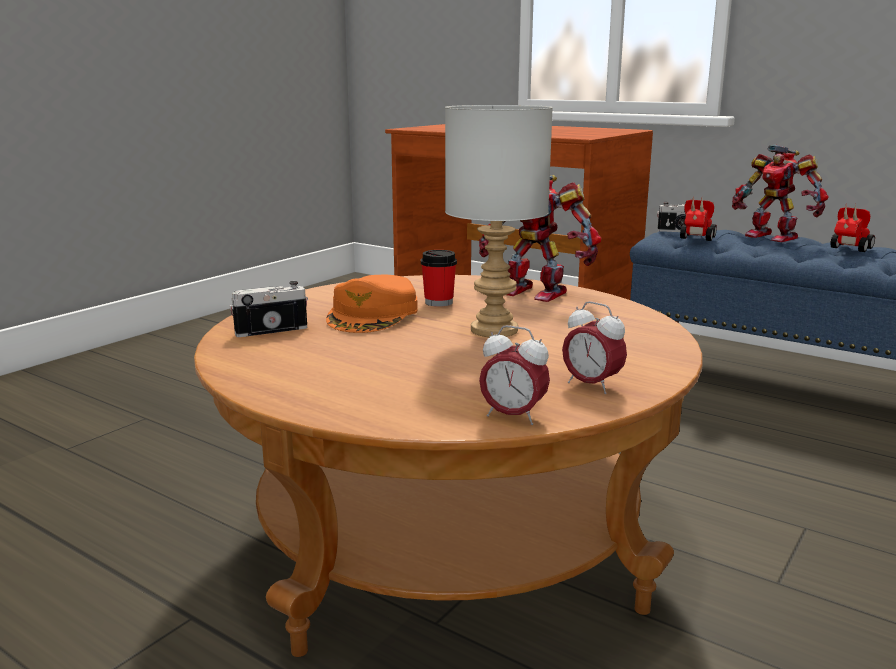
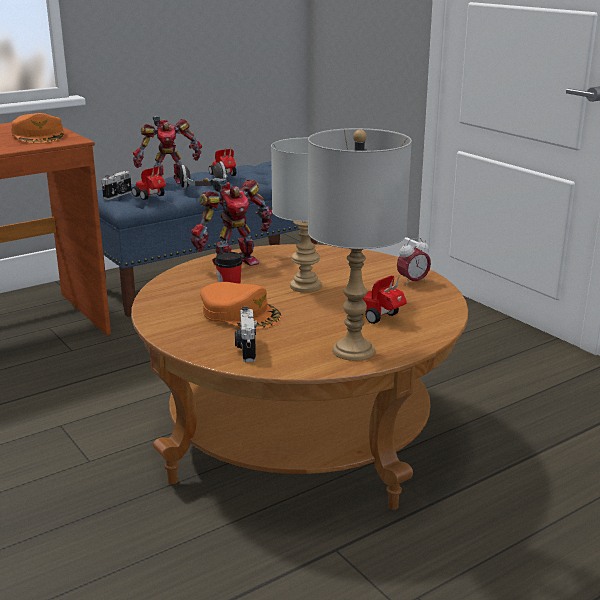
camera: 70 degrees left, 5 degrees up
alarm clock [479,325,550,425] -> none
none -> orange cap [11,113,64,144]
none -> headphones [179,161,228,189]
none -> grey table lamp [308,128,412,361]
none -> toy car [362,275,407,324]

